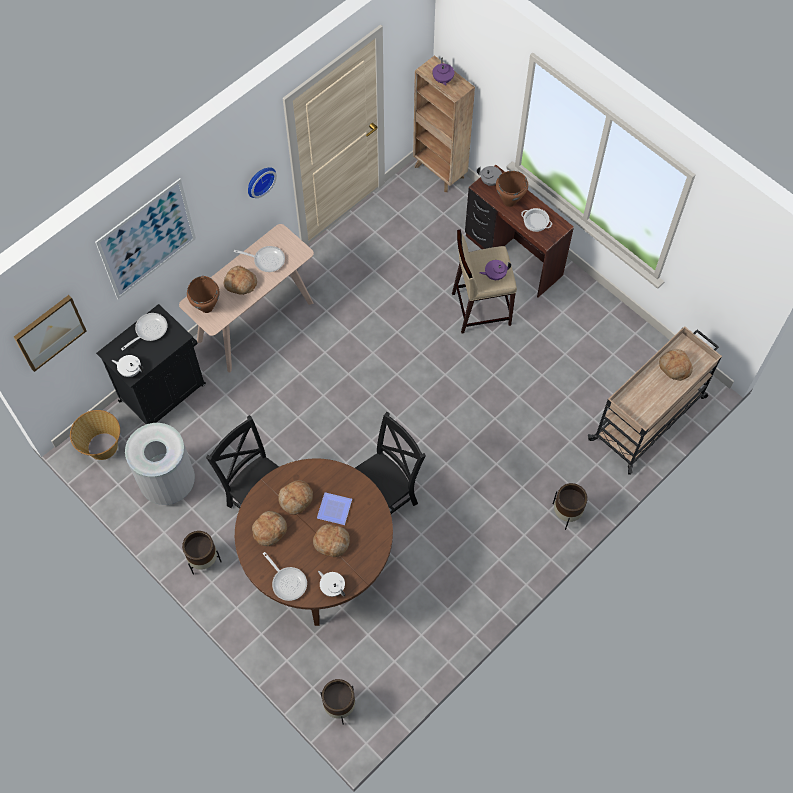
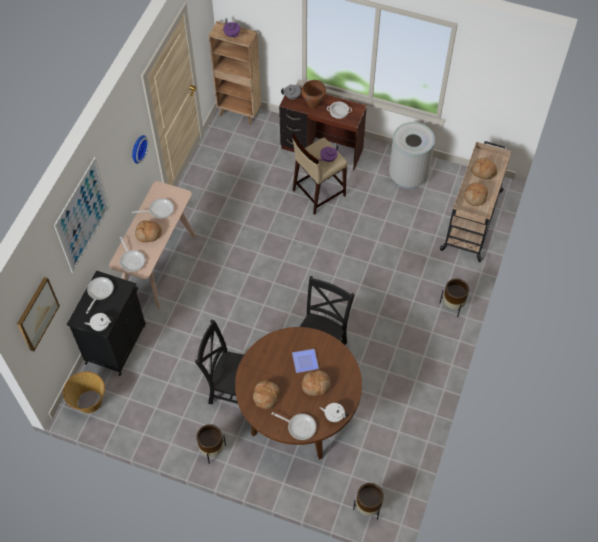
camera: 25 degrees left, 5 degrees down
grey trash can [125,423,195,505] -> grey trash can moved to [389,122,435,189]
brown cooking pot [187,276,219,313] -> frying pan [120,237,145,272]
bread [278,480,313,515] -> bread moved to [464,182,488,206]

